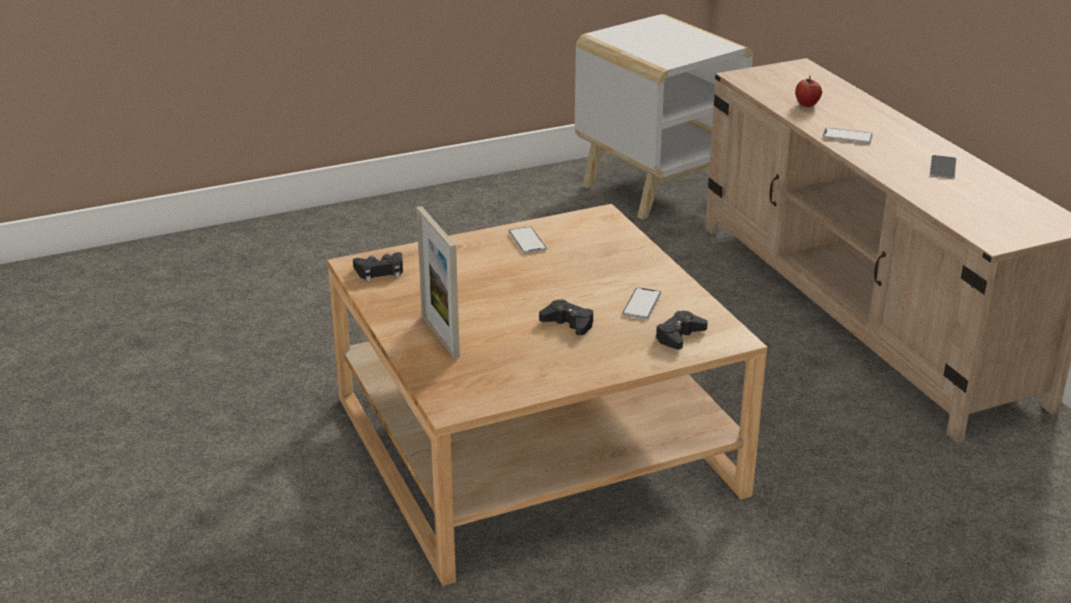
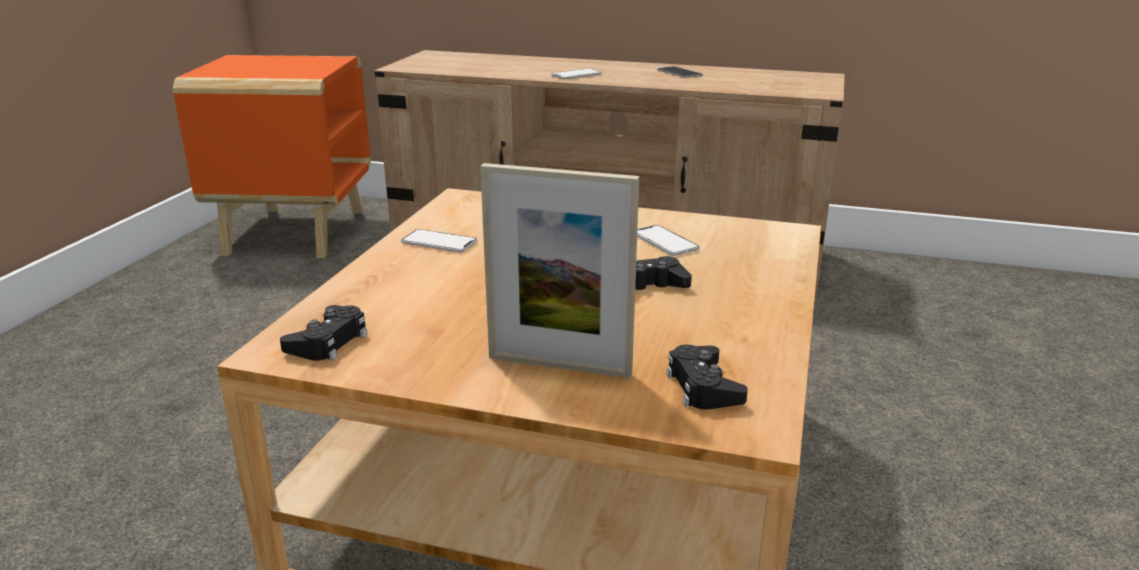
camera: 50 degrees left, 5 degrees down
white side table [575,14,753,219] -> orange side table [173,55,371,258]
black game controller [655,311,708,349] -> black game controller moved to [666,345,748,410]
apple [795,76,822,107] -> none

